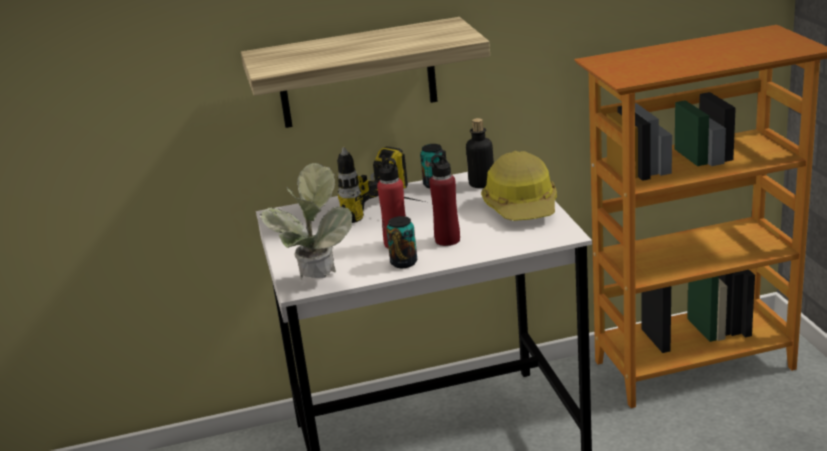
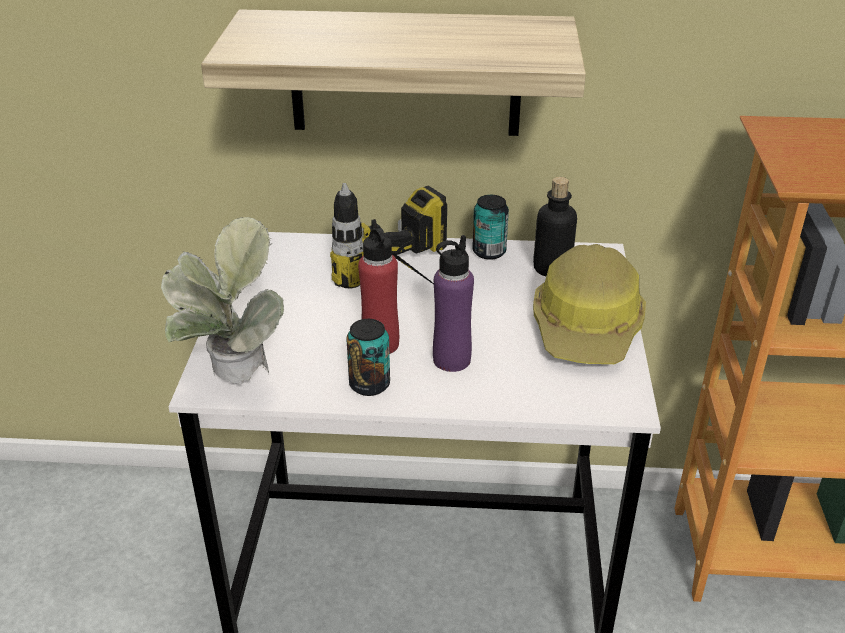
camera: 15 degrees right, 10 degrees up
red bottle [429,150,460,246] -> purple bottle [433,235,474,372]

